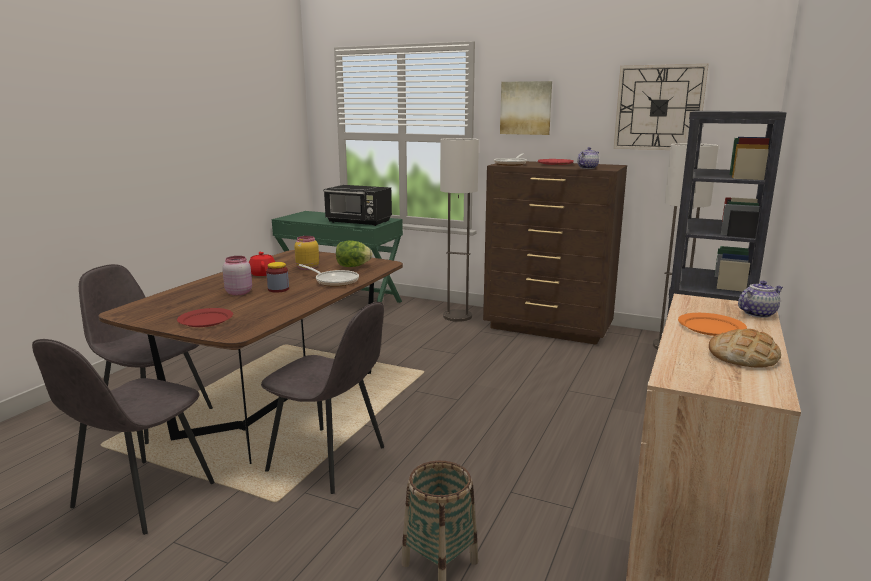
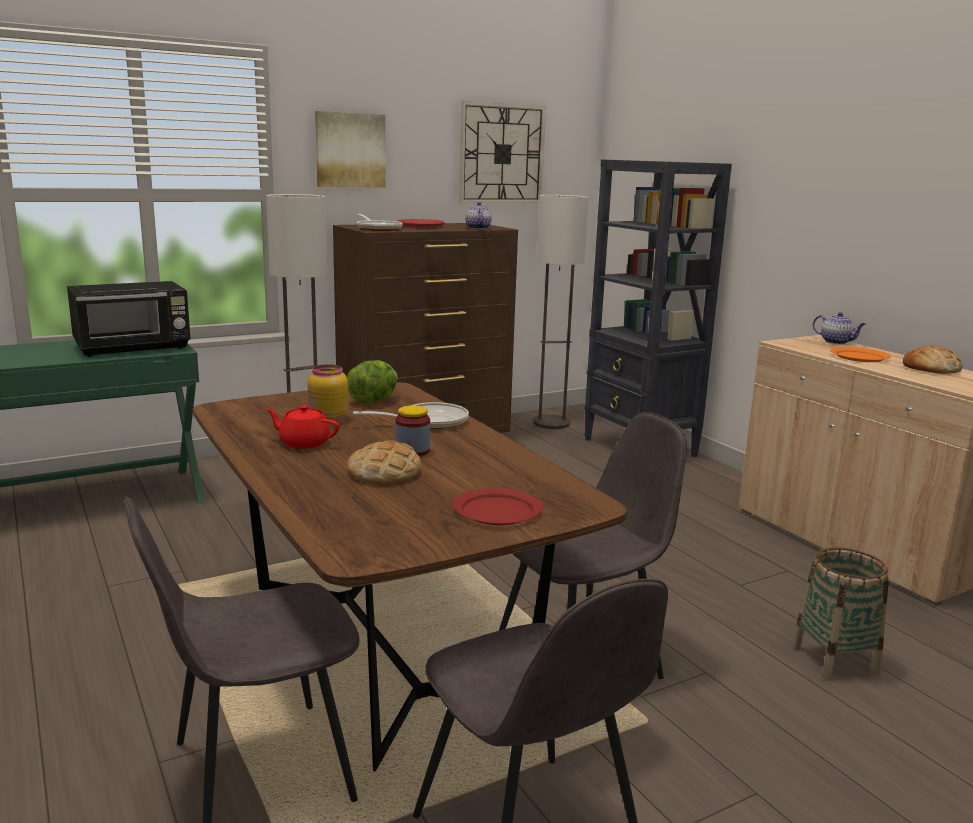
camera: 55 degrees left, 0 degrees up
pink jar [222,256,252,295] -> bread [347,440,421,483]
teapot [738,281,783,318] -> teapot turned 120 degrees clockwise [813,312,866,344]

